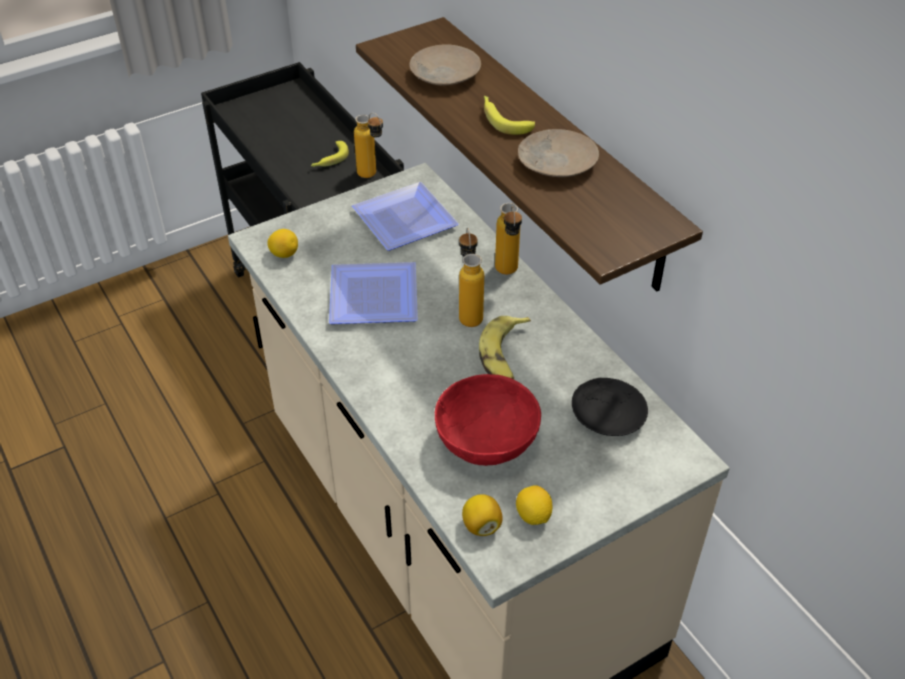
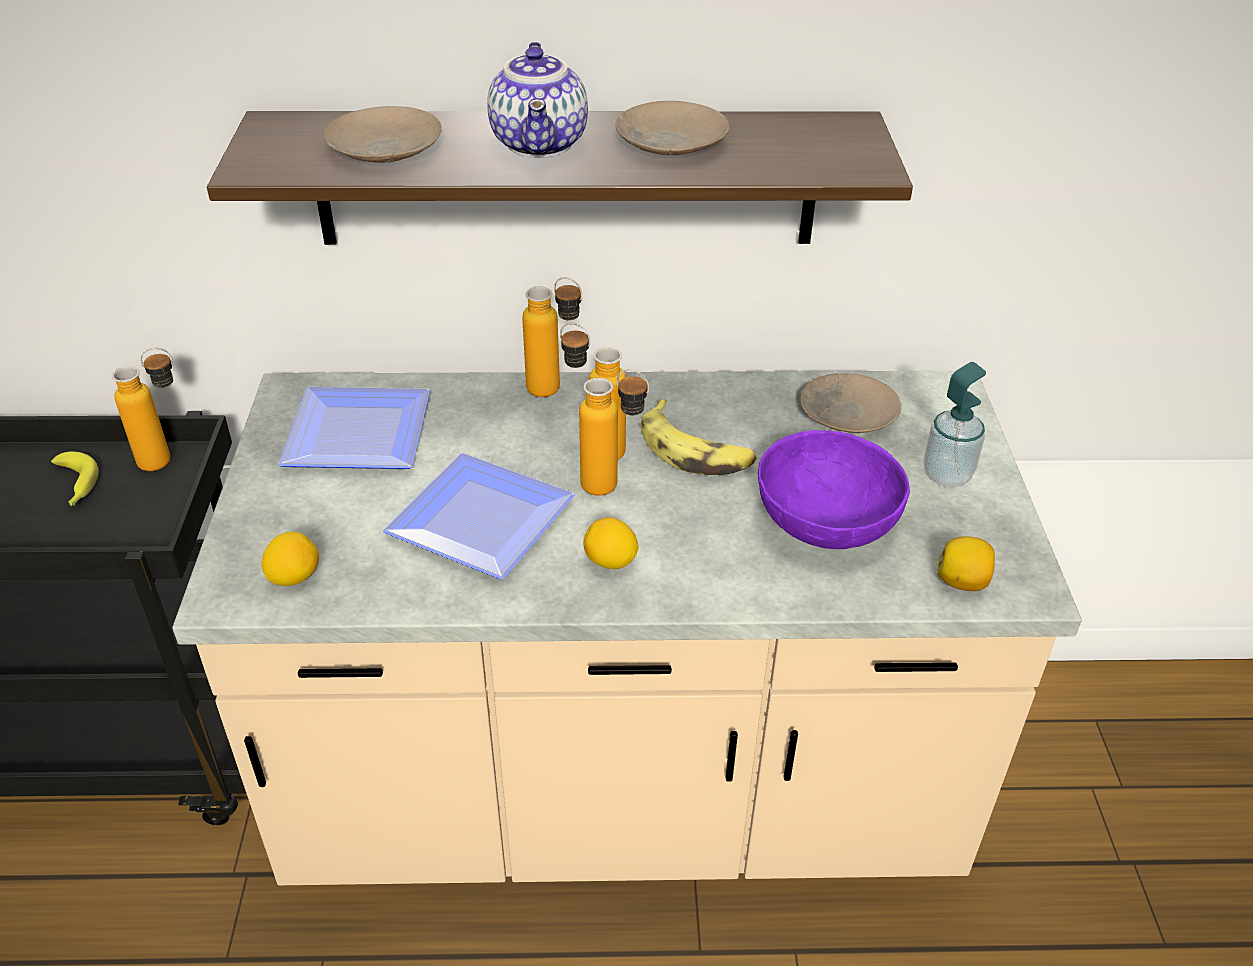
camera: 60 degrees left, 5 degrees down
red bowl [435,374,541,466] -> purple bowl [758,430,910,549]
banana [484,96,535,135] -> teapot [487,42,588,158]
lemon [516,485,552,525] -> lemon moved to [583,517,639,569]
black plate [572,378,648,436] -> beige plate [800,373,901,433]
none -> bottle [579,369,649,496]
none -> soap dispenser [924,362,986,487]

